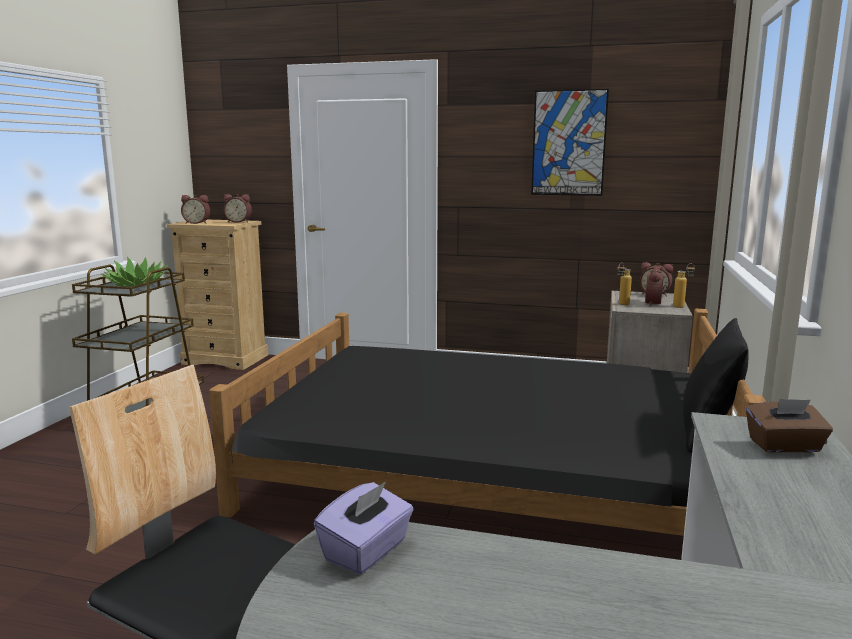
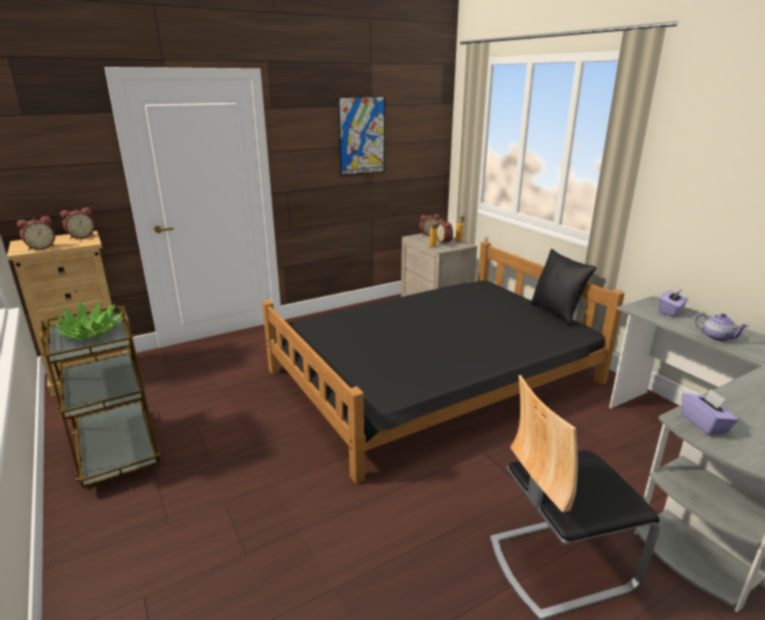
camera: 45 degrees left, 10 degrees up
brown tissue box [746,399,833,453] -> purple tissue box [658,290,688,317]
none -> teapot [695,313,749,342]

